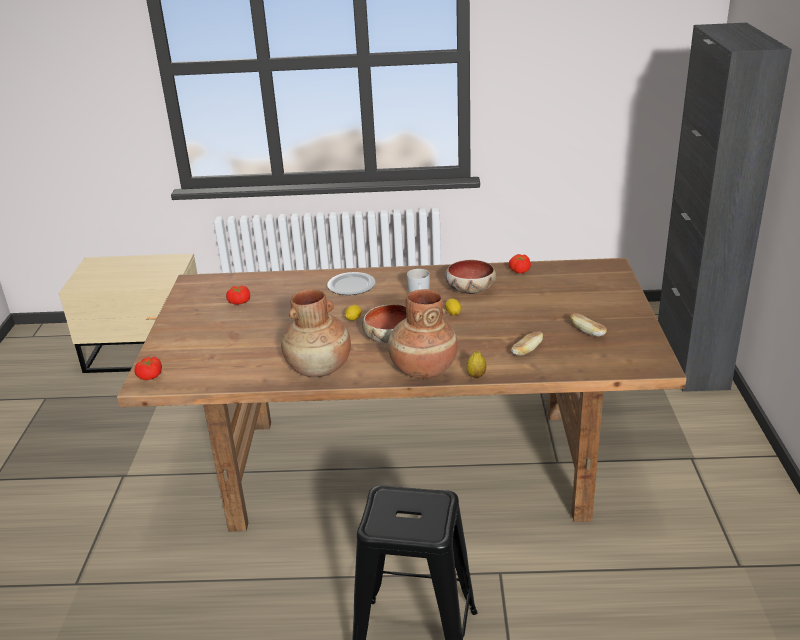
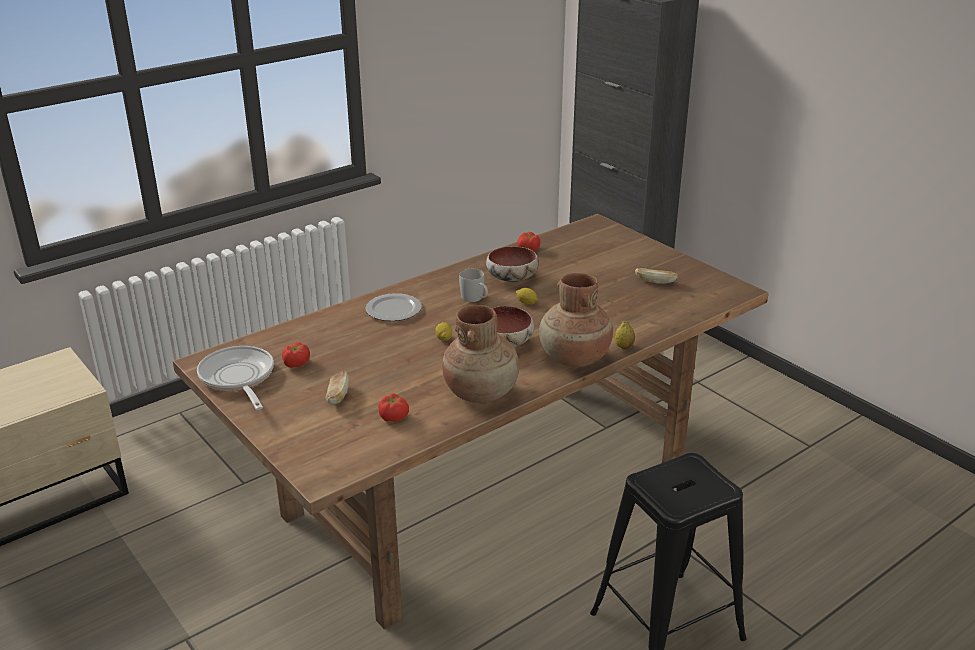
camera: 40 degrees left, 0 degrees up
tomato [134,357,162,380] -> tomato moved to [378,393,409,422]
bread [511,331,543,356] -> bread moved to [326,371,349,404]
none -> frying pan [197,346,274,410]

